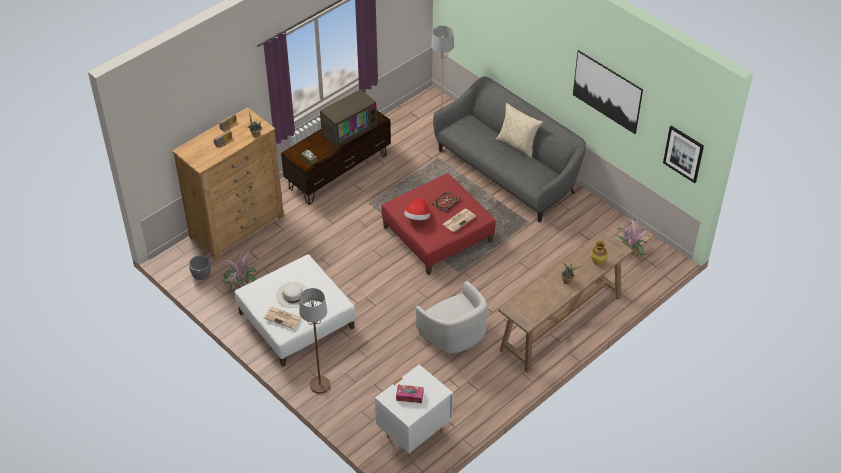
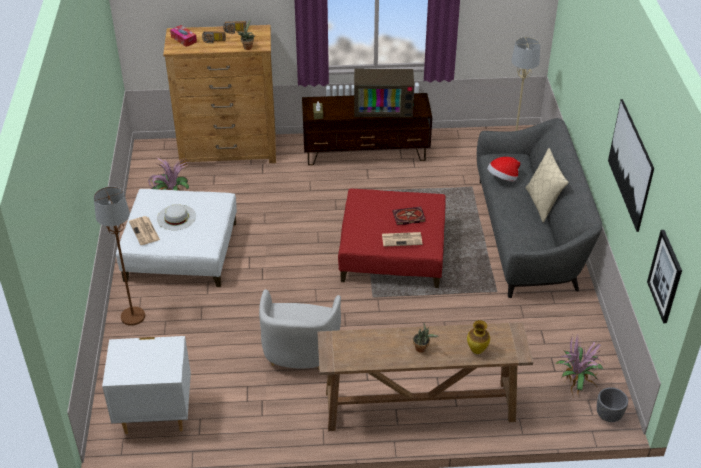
camera: 40 degrees right, 5 degrees down
grey planter [189,255,211,280] -> grey planter moved to [597,387,628,422]
tissue box [396,385,423,403] -> tissue box moved to [170,25,197,47]
hat [404,198,430,220] -> hat moved to [487,157,520,181]

